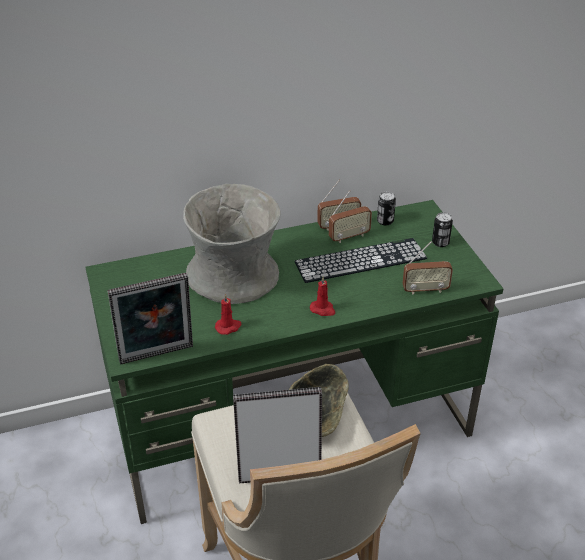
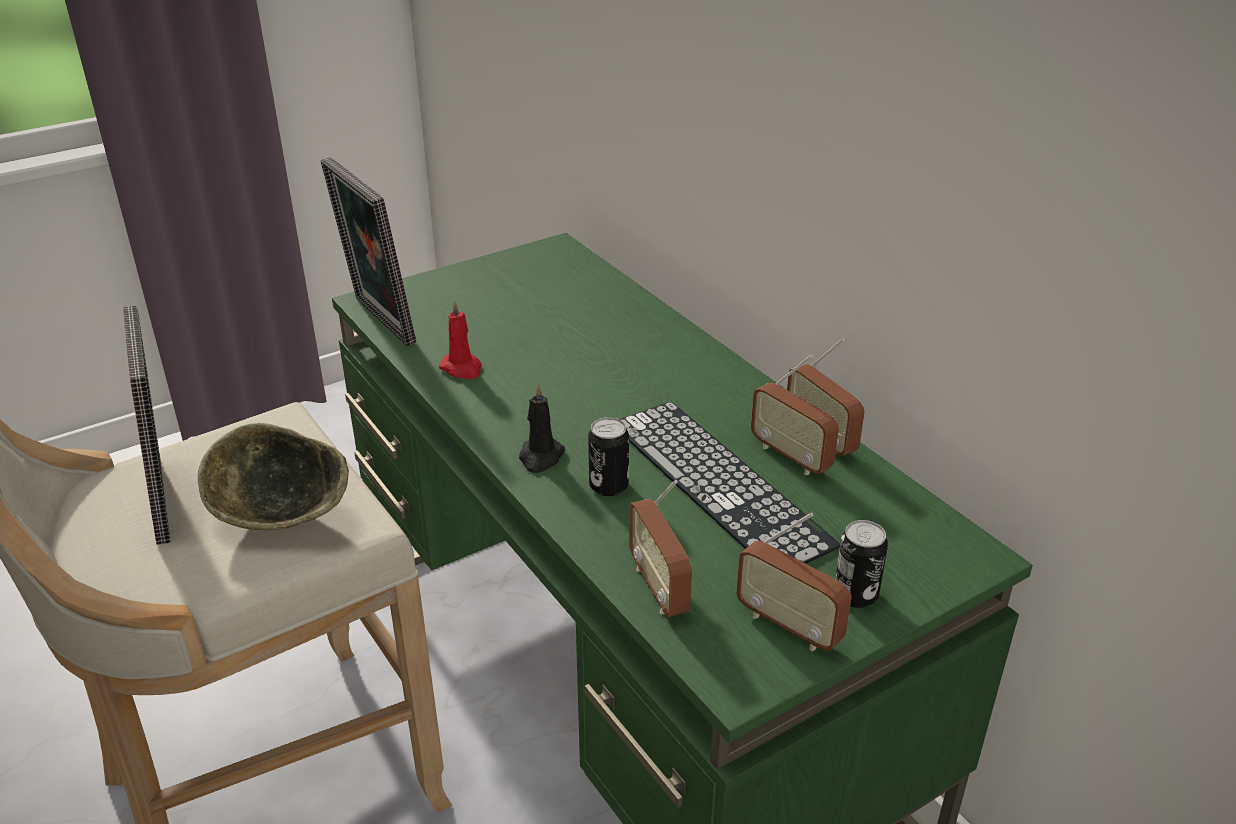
camera: 75 degrees right, 5 degrees down
grey vase [183,184,280,304] -> none
red candle [310,276,336,316] -> black candle [519,384,565,473]
can [377,192,396,226] -> can moved to [588,417,629,496]
none -> radio [736,512,851,651]

